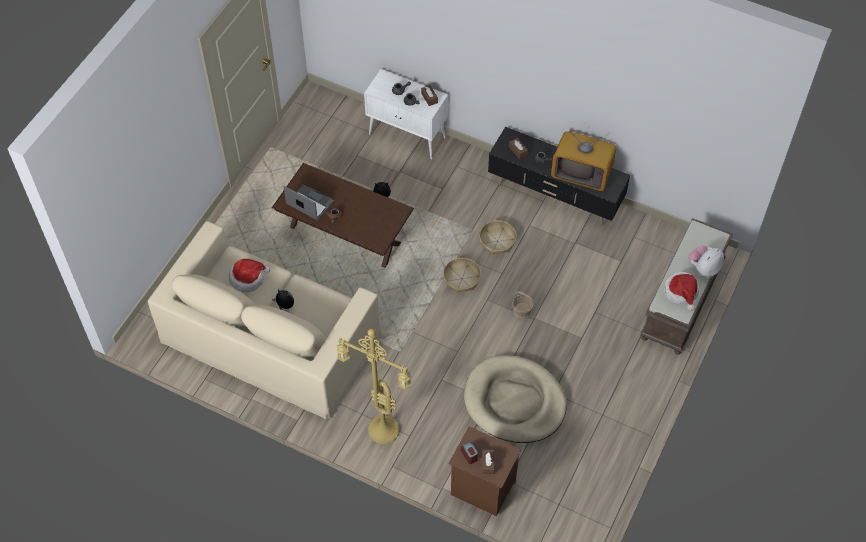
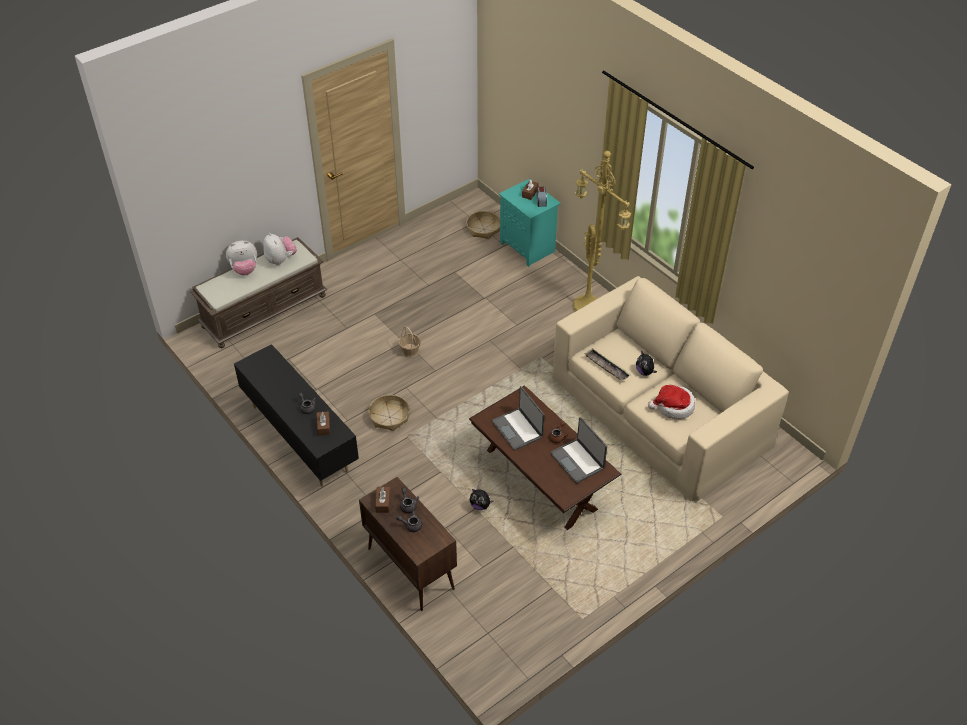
camera: 155 degrees left, 10 degrees down
white cabinet [364,69,448,159] -> brown cabinet [359,477,457,611]
basket [443,258,481,293] -> basket moved to [466,211,500,239]
brown nightstand [449,426,521,516] -> turquoise nightstand [499,179,560,267]
beige dog bed [464,355,567,443] -> none
television [551,130,617,191] -> none
hat [664,272,699,311] -> plush toy [263,233,297,265]
none -> laptop [492,386,545,451]
none -> tray [584,348,630,381]

